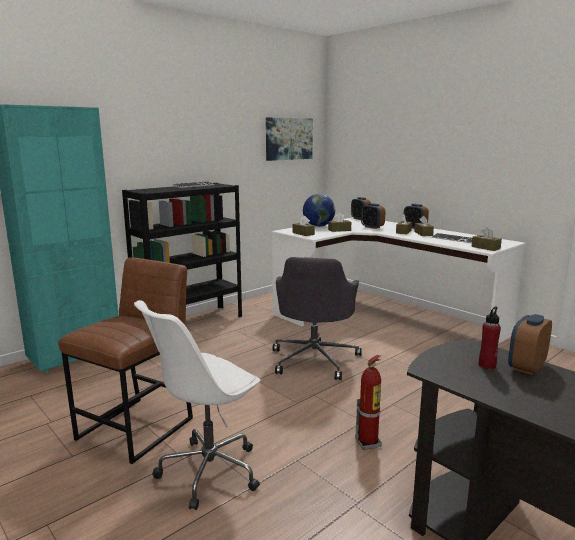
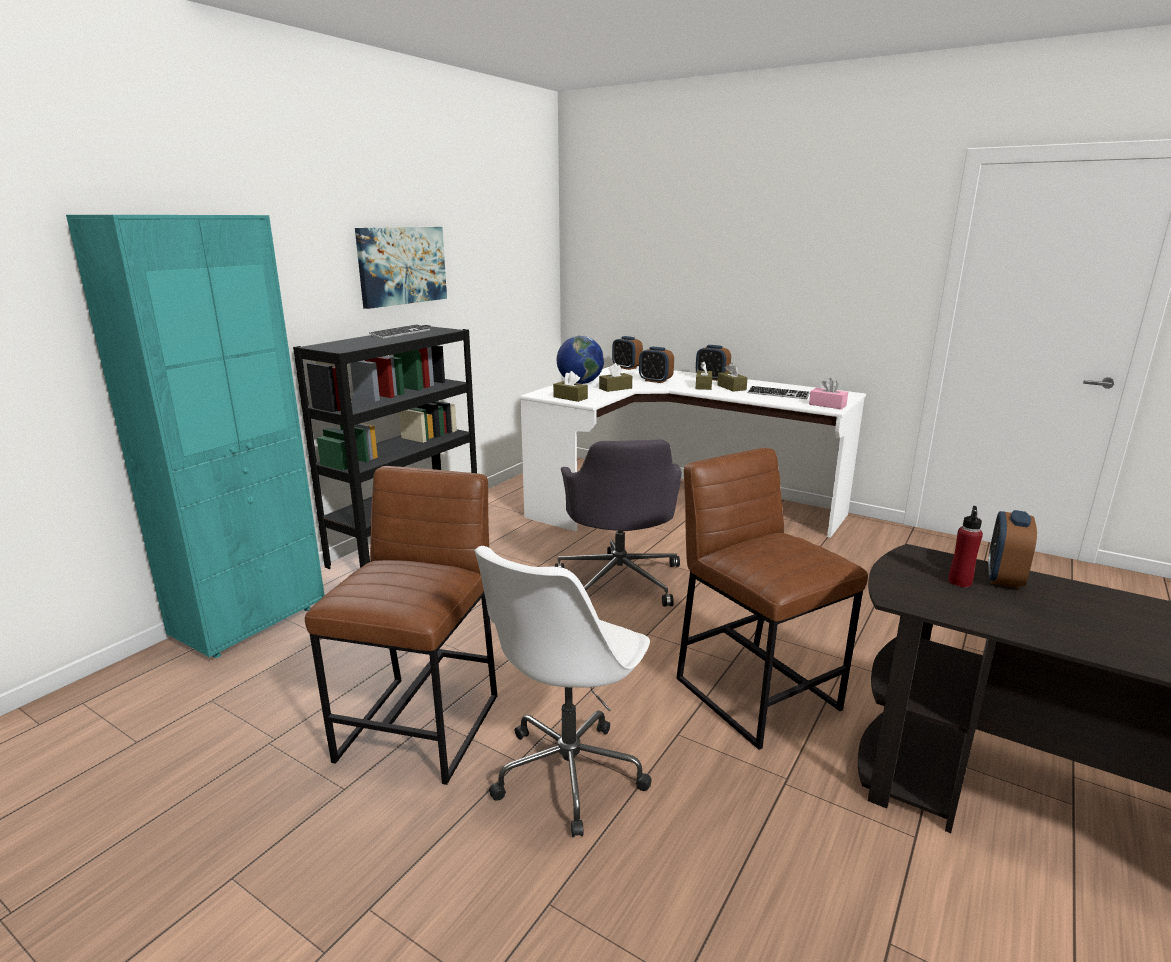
camera: 15 degrees left, 5 degrees up
picture [266,117,313,161] -> picture moved to [355,227,447,309]
fire extinguisher [355,355,382,450] -> brown chair [677,448,868,750]
brown tissue box [472,228,502,251] -> pink tissue box [809,378,848,409]

